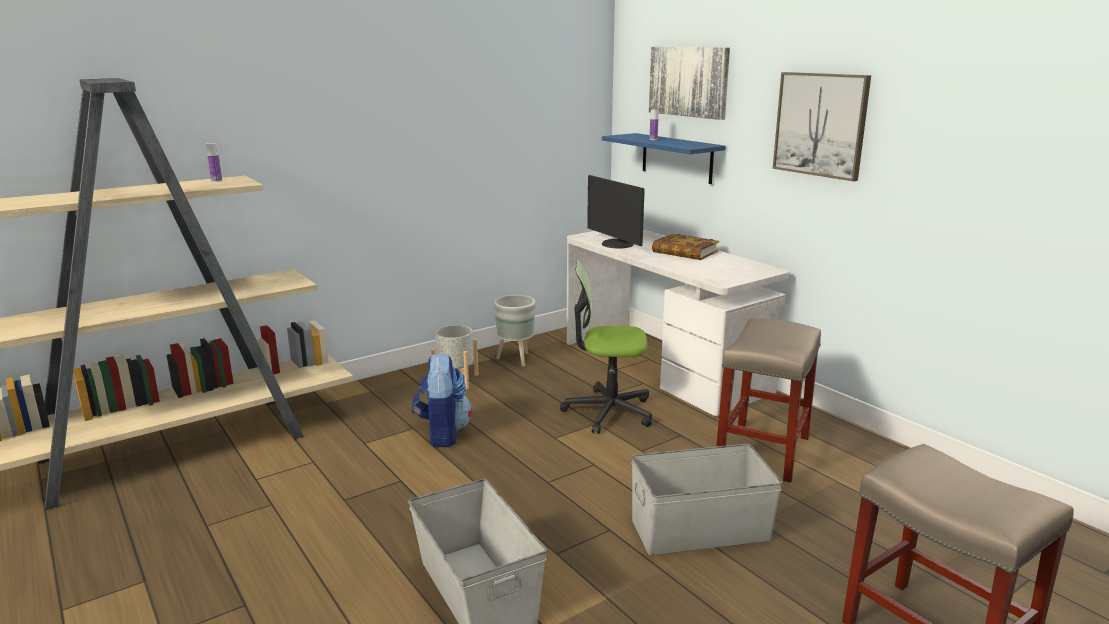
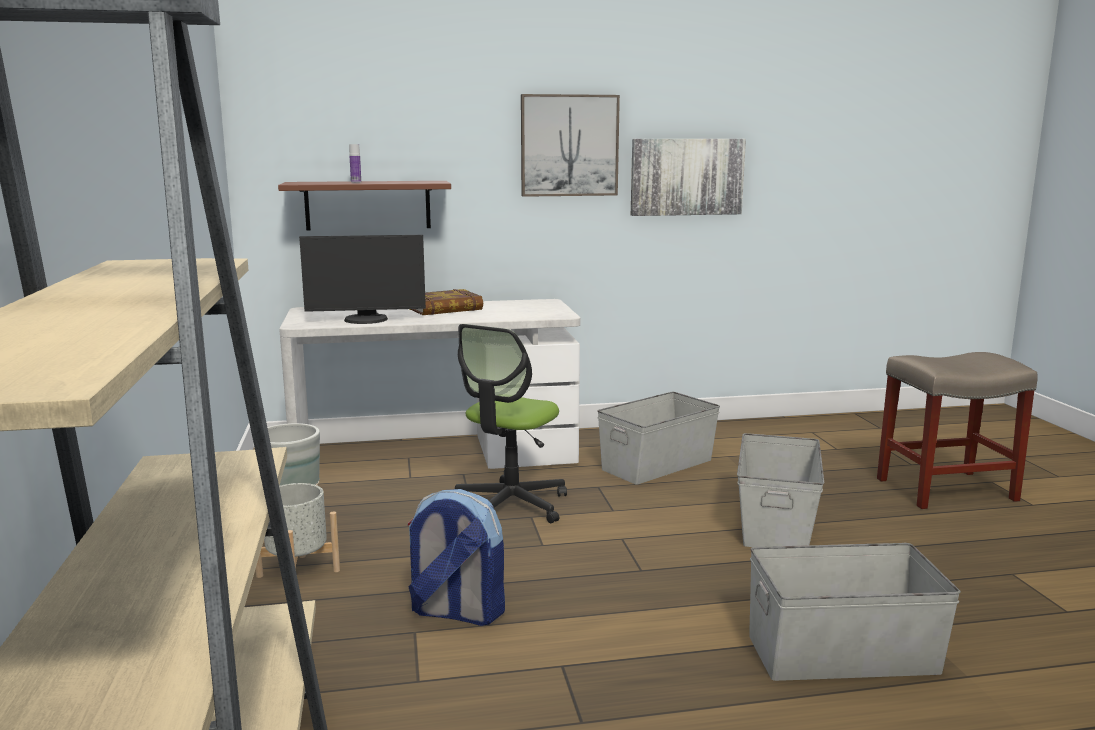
camera: 65 degrees left, 5 degrees down
bottle [206,143,222,182] -> none
blue shelf [602,133,726,184] -> brown shelf [278,181,451,230]
picture [649,47,730,120] -> picture moved to [631,139,746,216]
beige stool [716,318,821,483] -> grey storage box [597,392,720,485]

